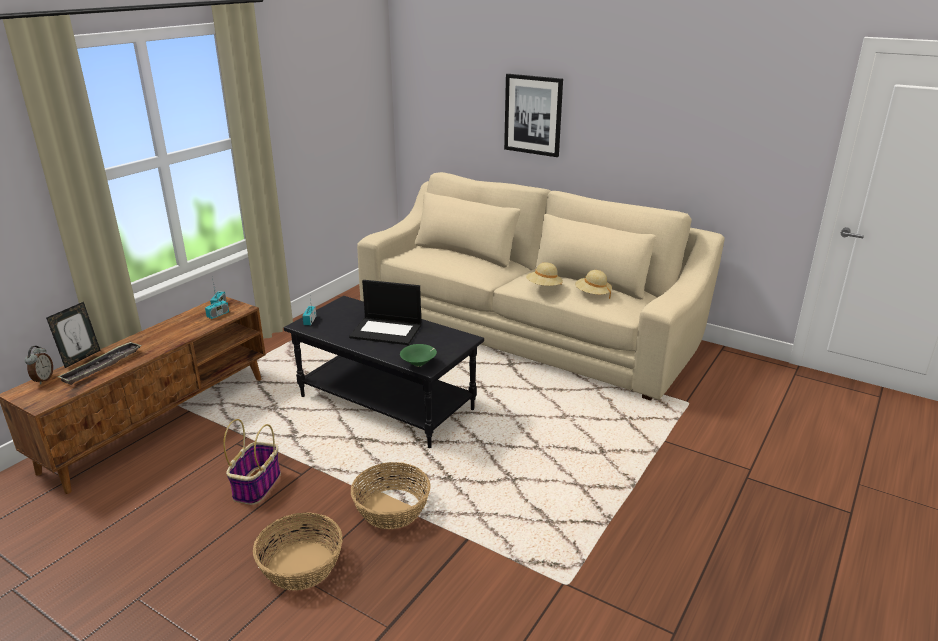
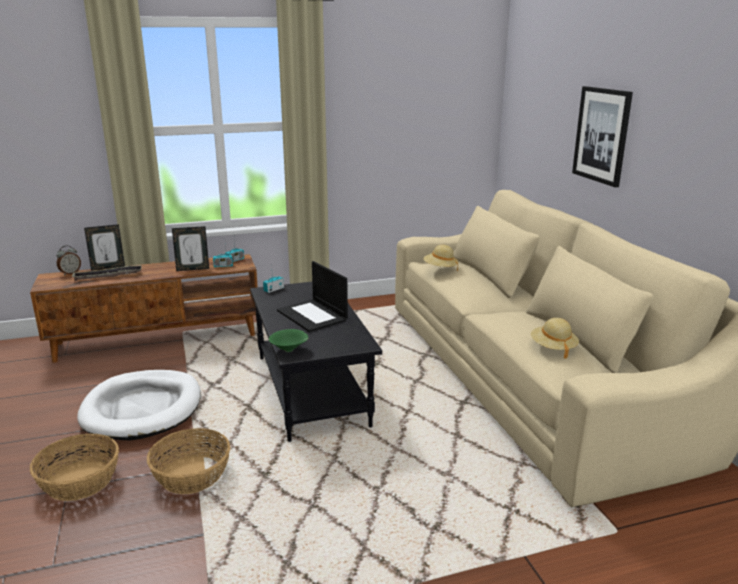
camera: 40 degrees right, 5 degrees down
basket [223,419,281,505] -> white dog bed [77,370,201,440]
beige hat [526,262,563,286] -> beige hat moved to [424,245,458,271]
none -> picture frame [172,226,209,271]

